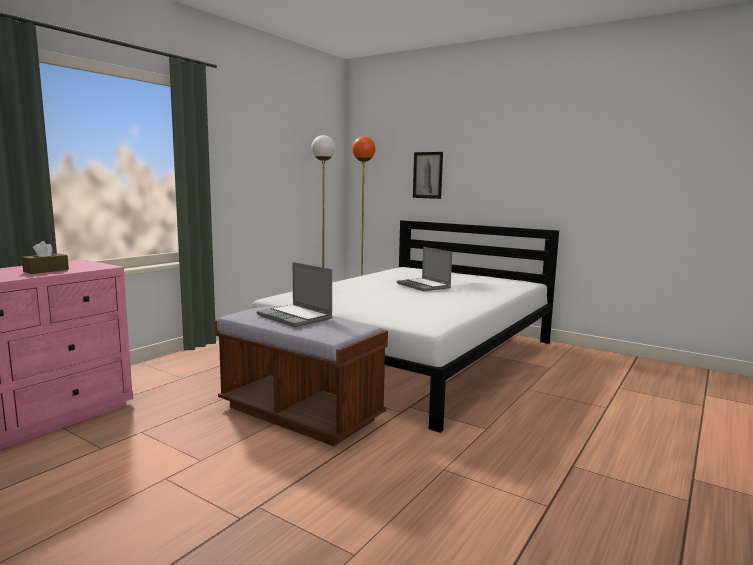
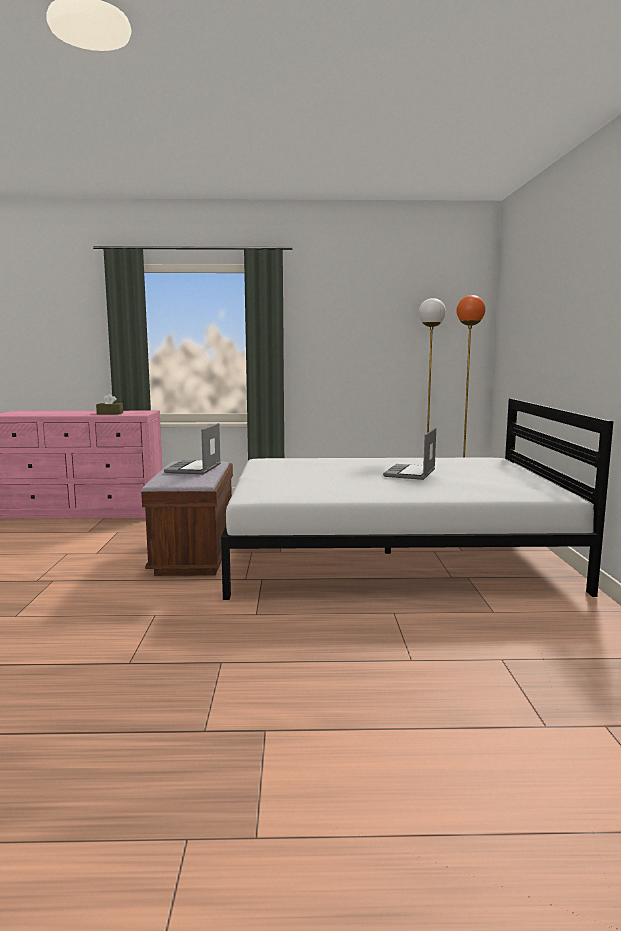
camera: 55 degrees right, 0 degrees up
picture [413,152,443,199] -> none

